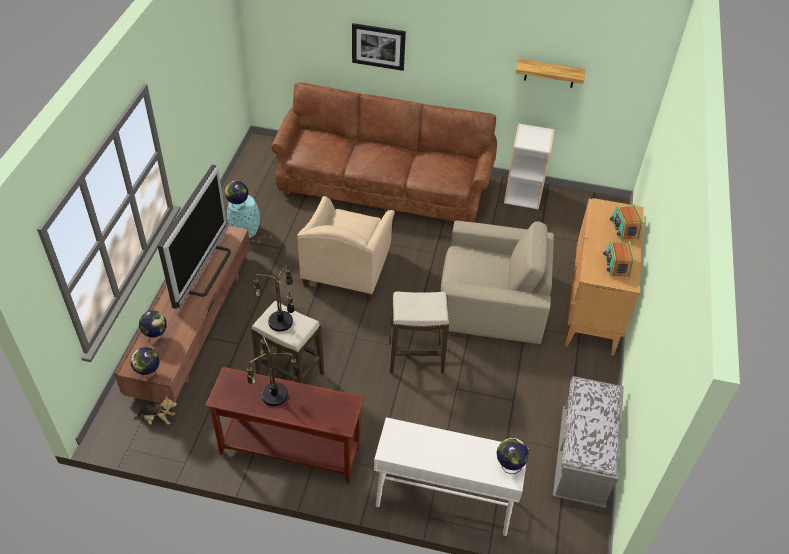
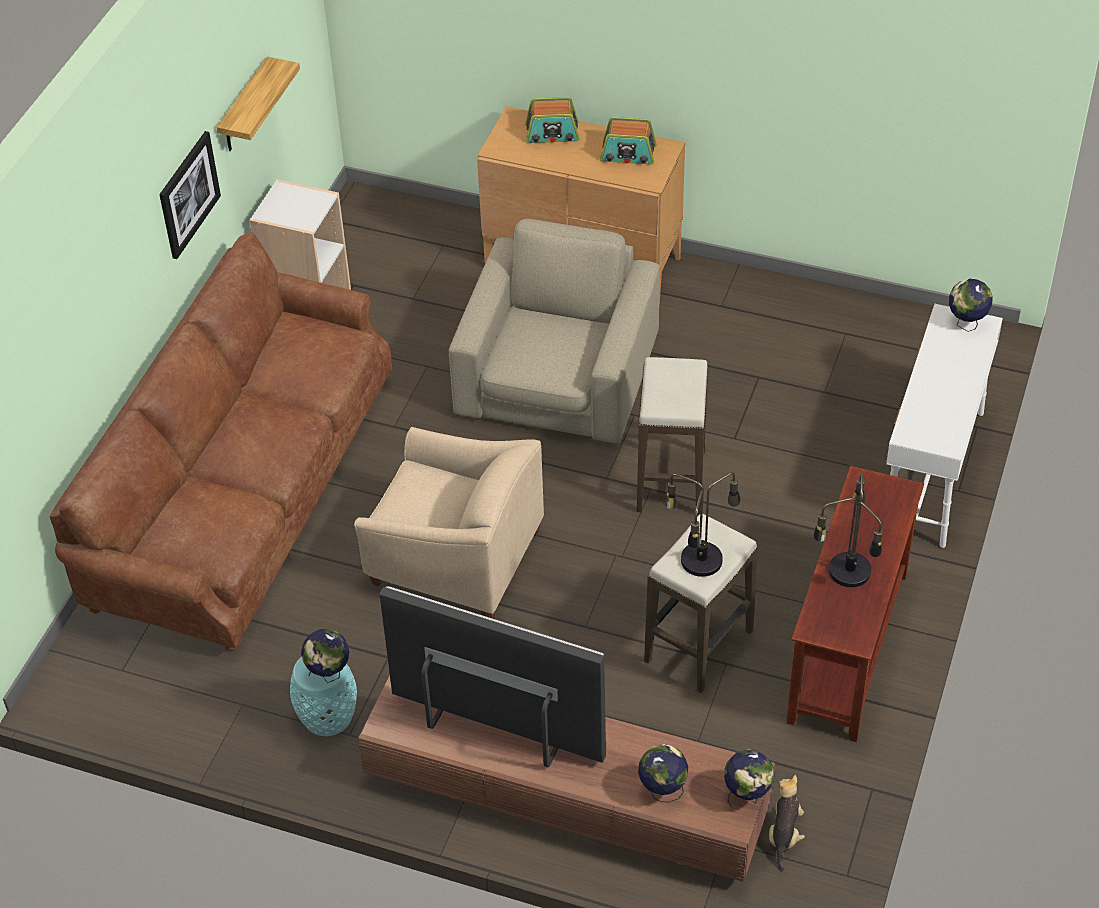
camera: 80 degrees left, 0 degrees up
picture [352,23,406,71] -> picture moved to [159,131,221,259]
grey bench [553,376,624,508] -> none

